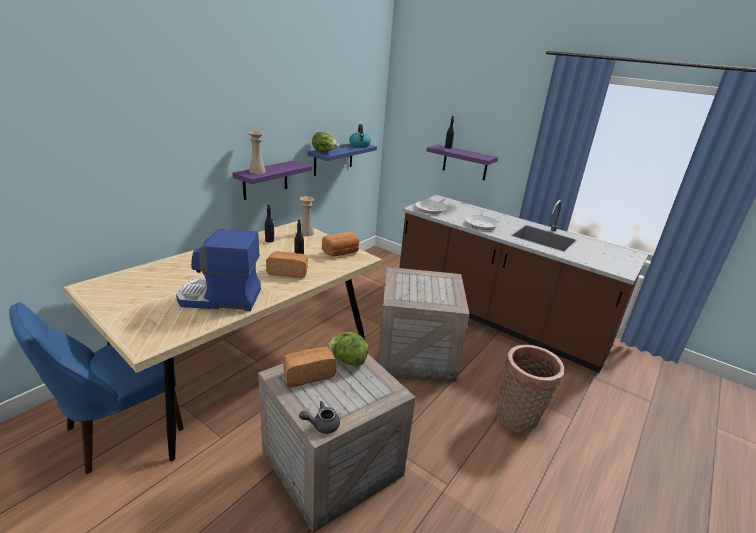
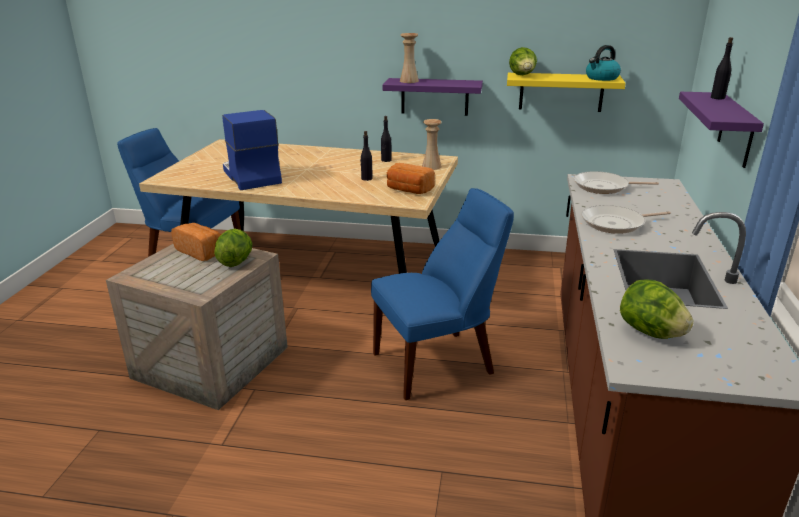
camera: 65 degrees right, 0 degrees up
bread [266,251,308,278] -> none
grey teapot [299,401,340,434] -> none
blue shelf [307,143,377,176] -> yellow shelf [507,73,626,112]
crate [378,267,470,382] -> blue chair [371,188,514,400]
basket [496,345,564,433] -> none
none -> lettuce [620,280,694,339]

